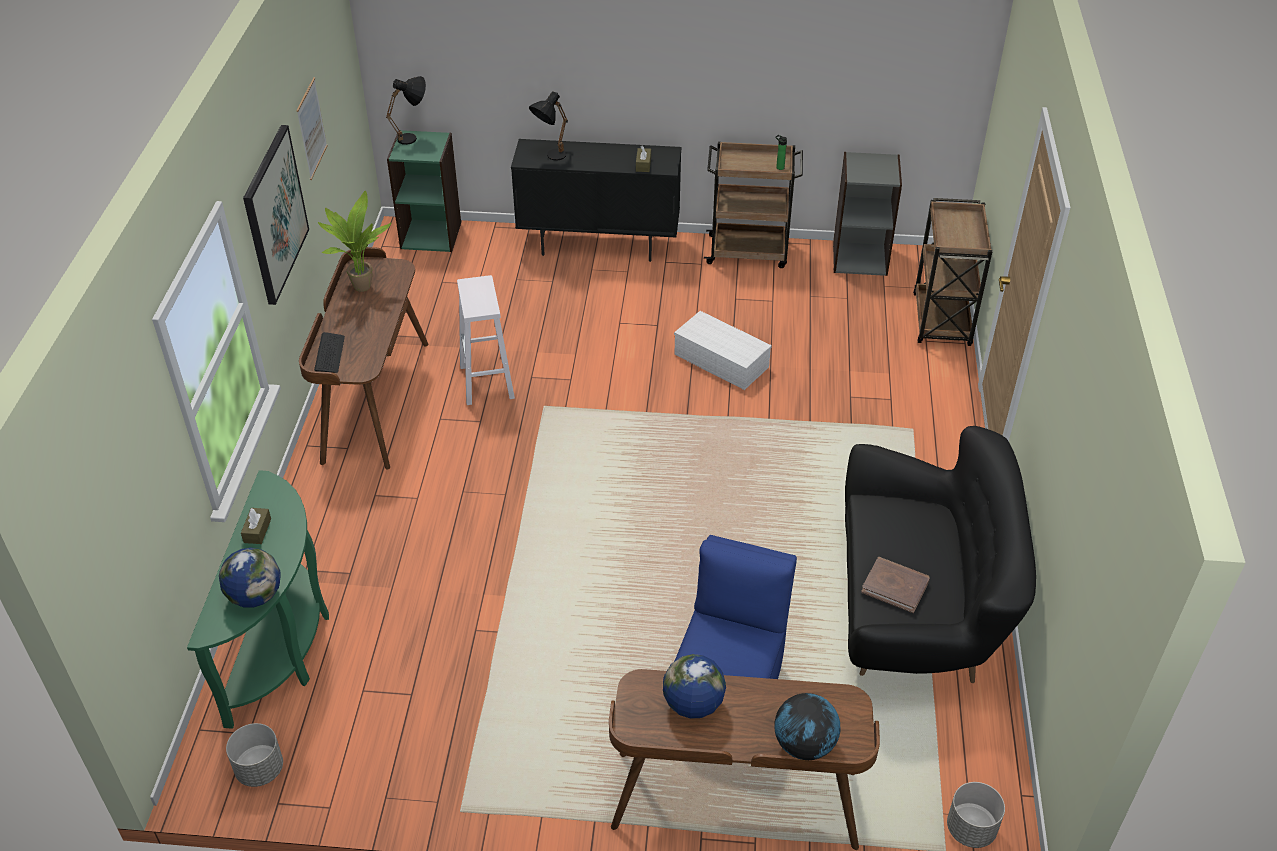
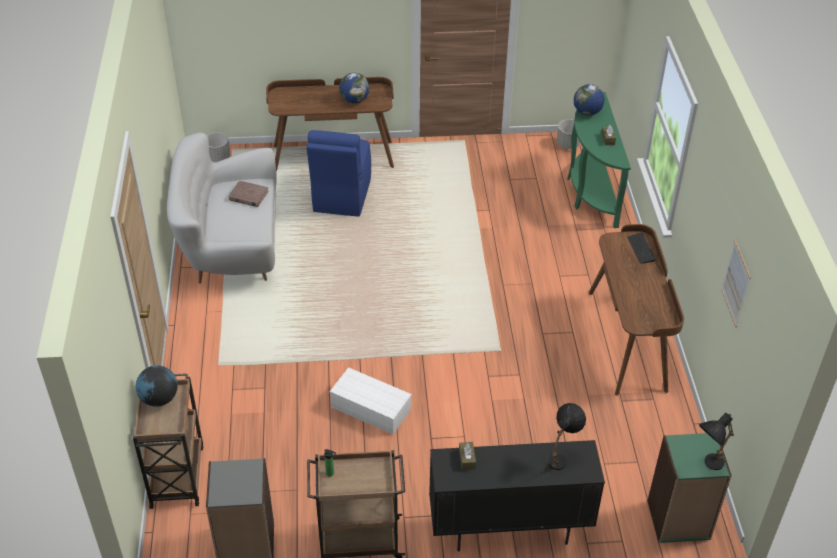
camera: 170 degrees right, 0 degrees up
picture [243,125,309,305] -> none
potted plant [318,191,392,292] -> none
white stool [457,275,515,405] -> none
globe [774,693,840,760] -> globe moved to [136,365,178,407]
black sofa [845,426,1036,683] -> white sofa [167,133,277,284]

